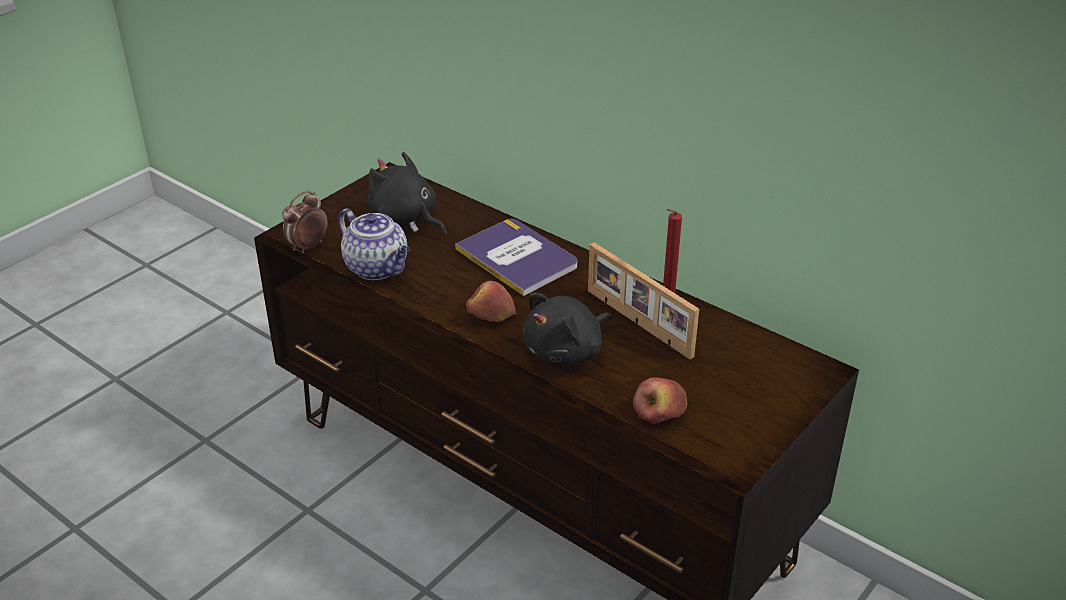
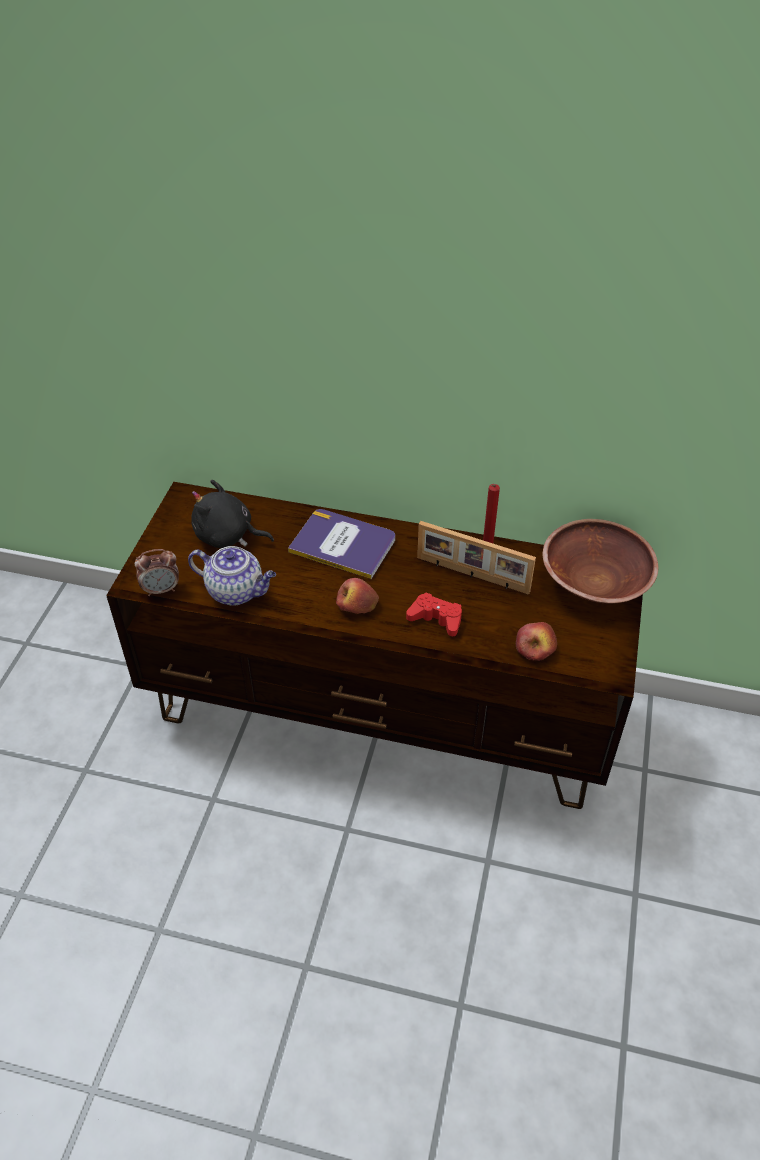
camera: 25 degrees left, 10 degrees up
alarm clock [282,191,327,253] -> alarm clock turned 120 degrees counterclockwise [135,549,179,596]
black plush toy [523,293,613,364] -> red game controller [406,592,462,636]
none -> brown bowl [543,519,658,604]

